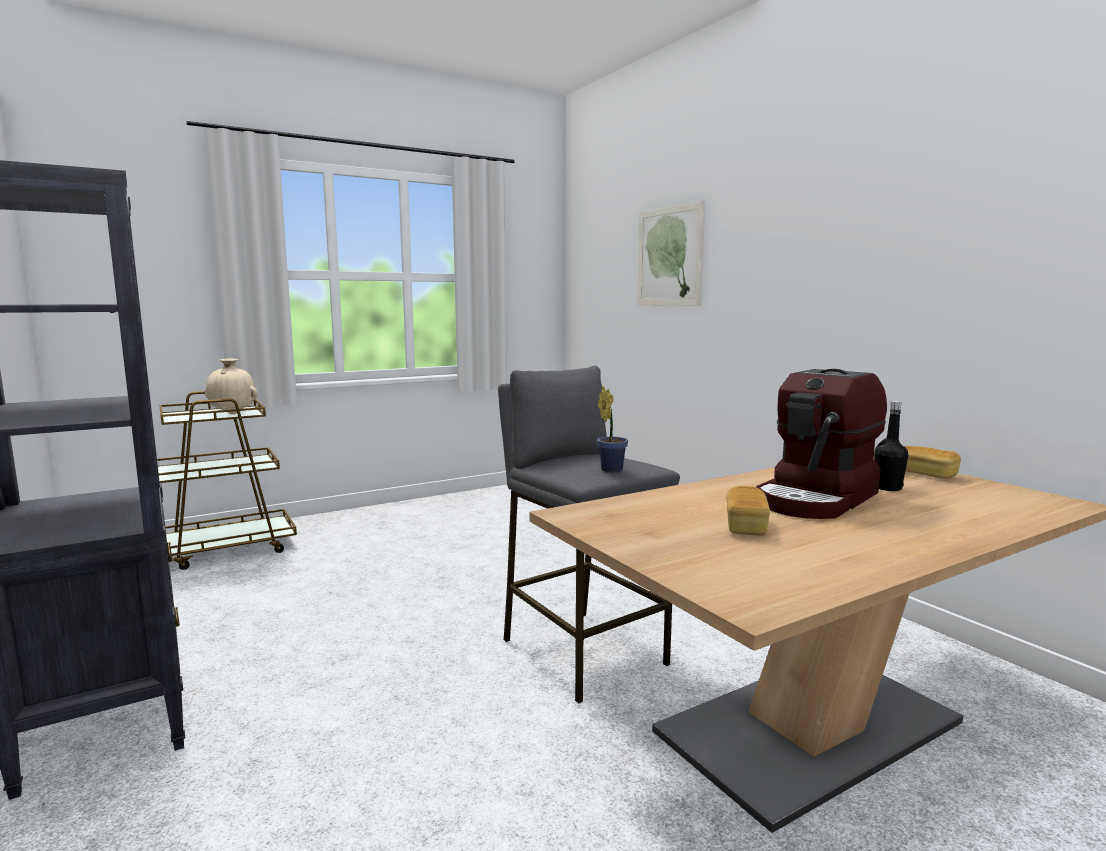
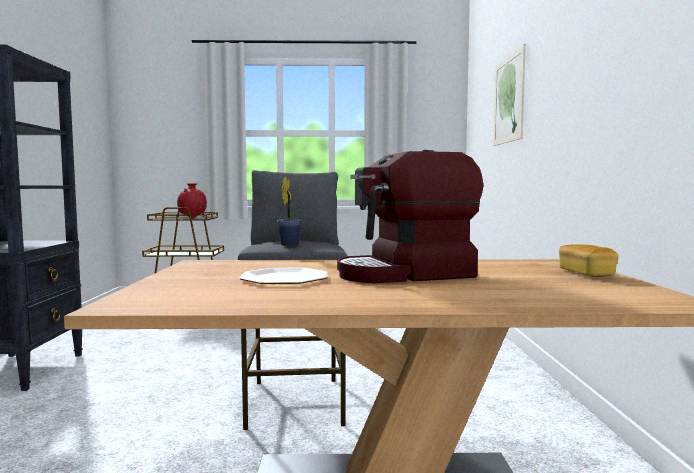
camera: 30 degrees right, 5 degrees down
beige vase [205,358,258,415] -> red vase [177,183,207,219]
bread [726,486,770,535] -> plate [239,268,328,284]
black bottle [874,401,908,491] -> none

